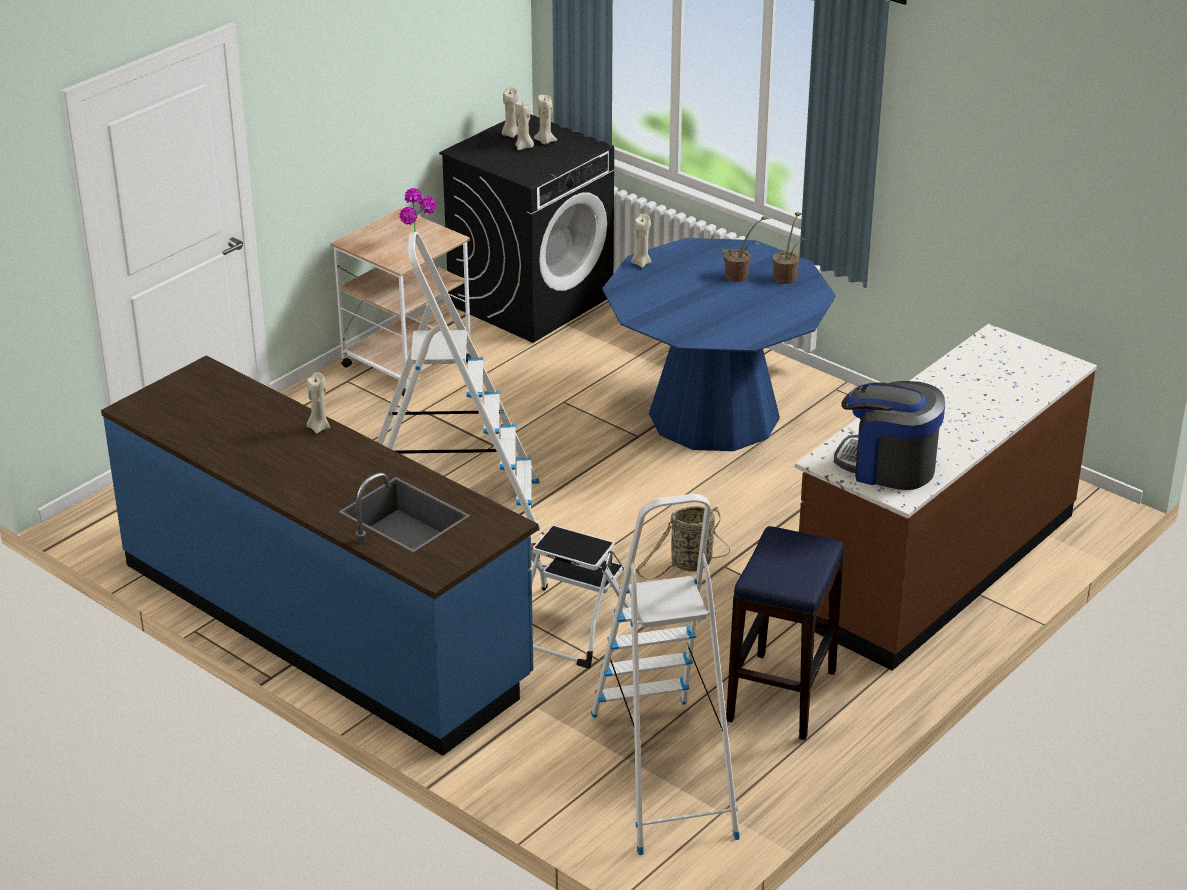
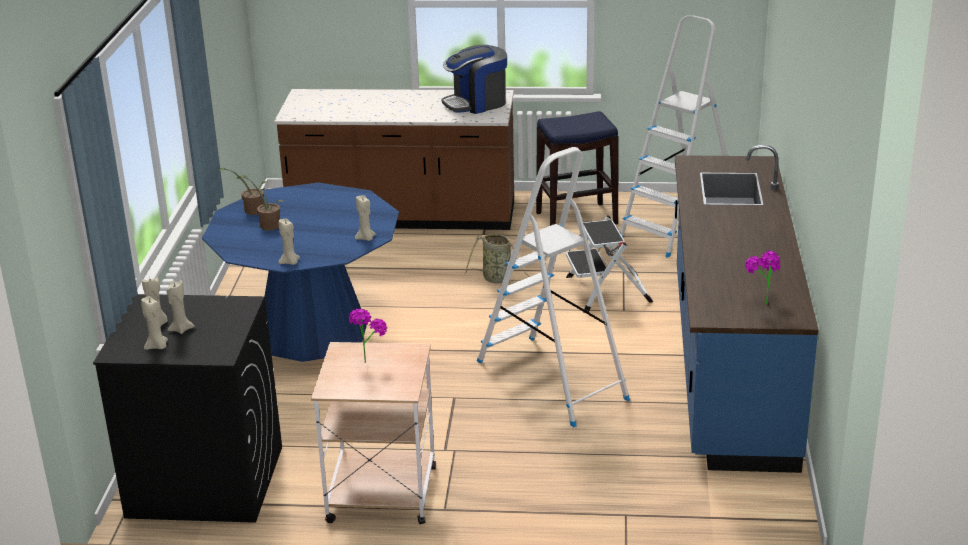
camera: 125 degrees left, 5 degrees down
beige candle [307,372,330,434] -> beige candle moved to [355,195,376,241]
coffee machine [834,381,945,490] -> coffee machine turned 75 degrees clockwise [442,45,507,114]
none -> potted plant [745,251,781,304]

